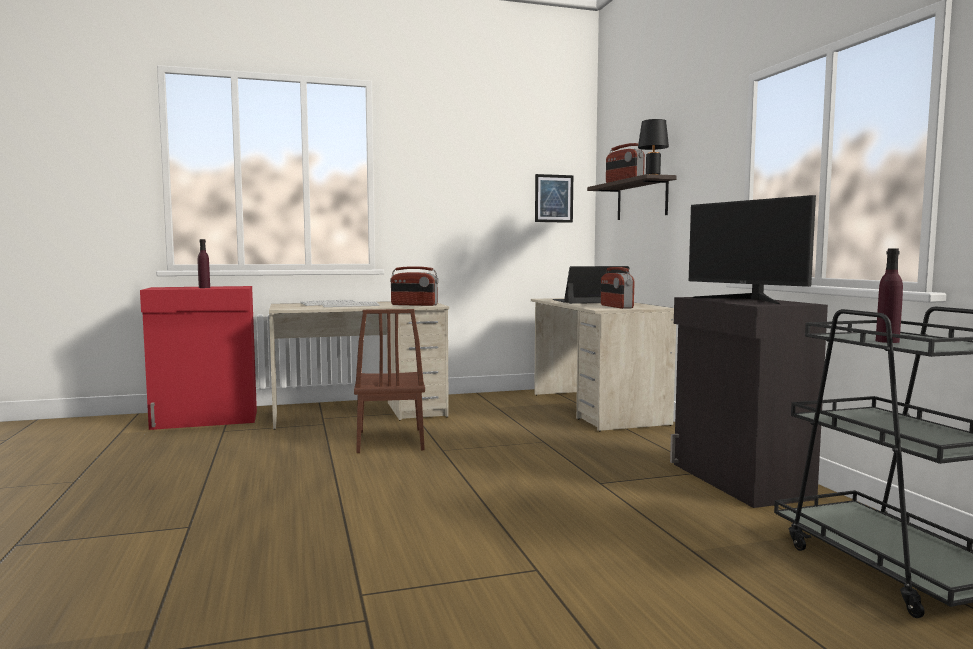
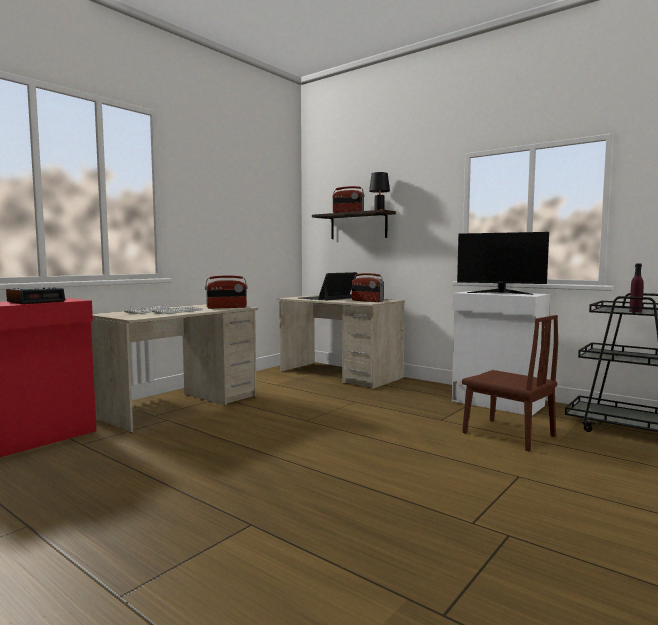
camera: 35 degrees left, 0 degrees up
purple bottle [198,239,210,288] -> alarm clock [6,287,65,304]
brown chair [354,309,425,453] -> brown chair moved to [462,315,558,451]
picture [535,174,573,223] -> none
black cabinet [670,297,828,508] -> white cabinet [452,291,550,416]

